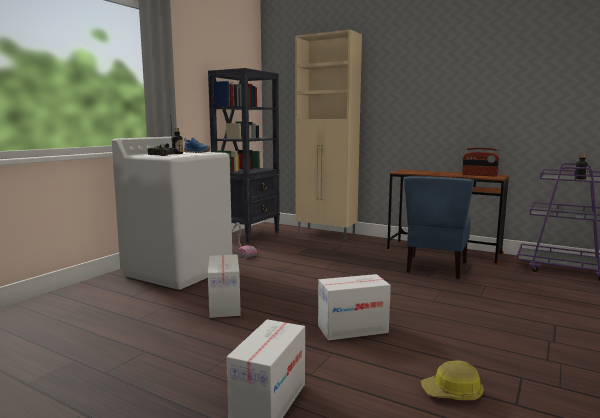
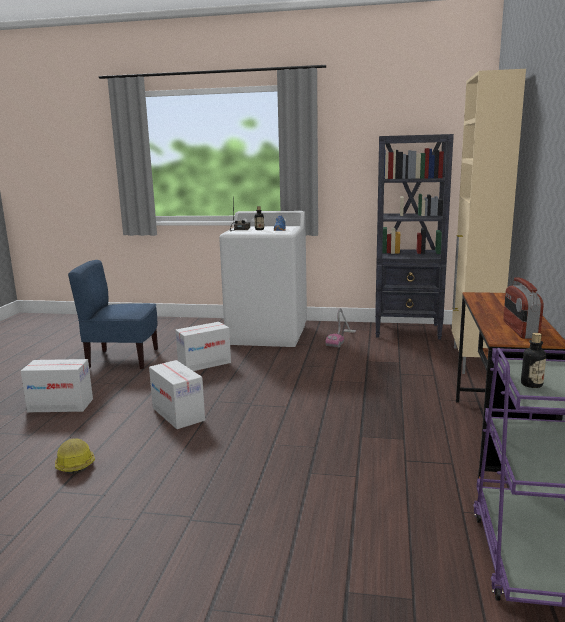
camera: 70 degrees right, 5 degrees up
blue chair [404,176,474,279] -> blue chair moved to [68,260,158,370]

